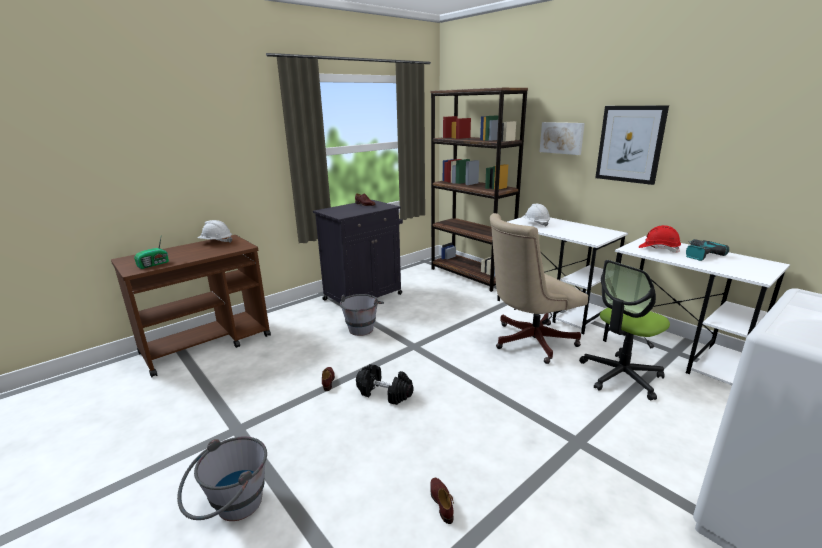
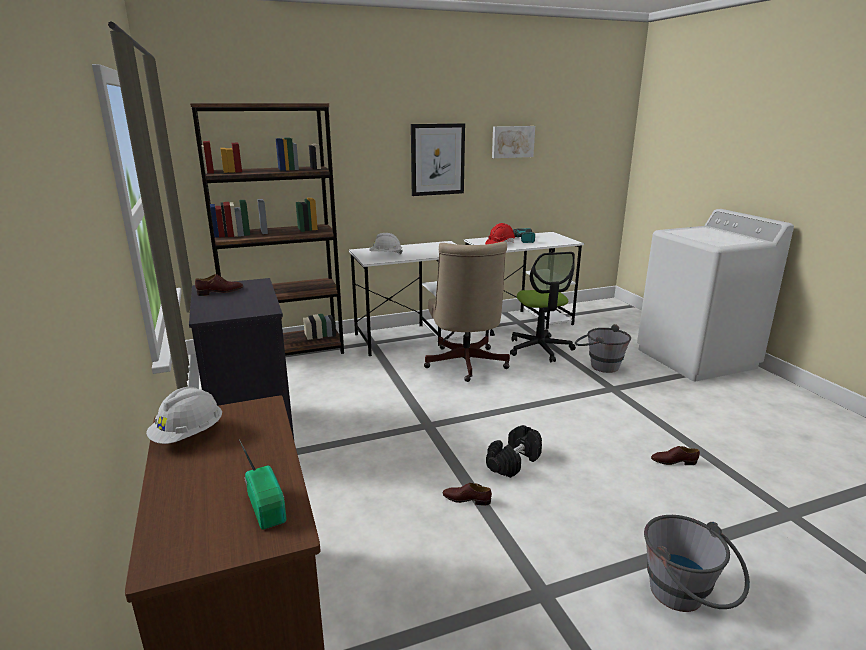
camera: 70 degrees left, 0 degrees up
grey bucket [340,294,384,336] -> grey bucket moved to [575,324,631,373]
picture [540,122,585,155] -> picture moved to [492,126,535,158]

